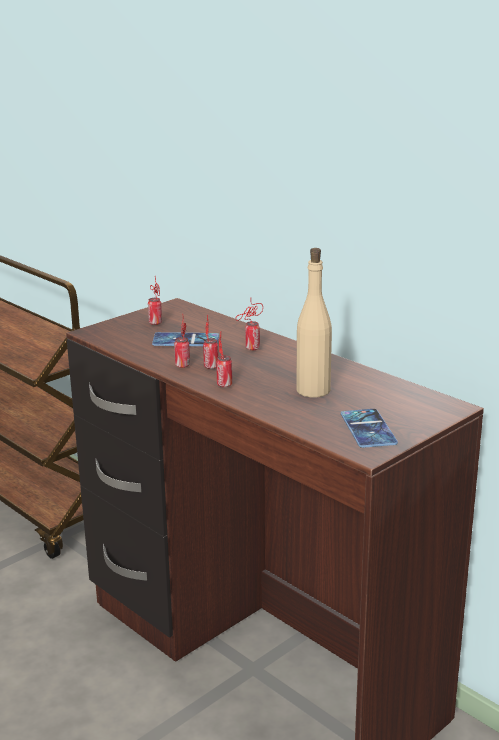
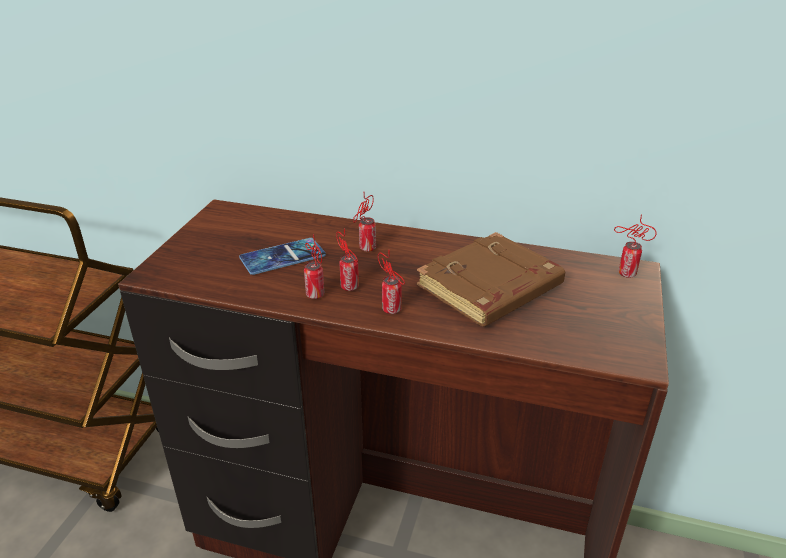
camera: 30 degrees left, 10 degrees up
can [148,276,162,325] -> can moved to [614,214,656,278]
beige bottle [296,248,332,397] -> brown book [417,232,565,326]
phone [341,409,398,448] -> none

